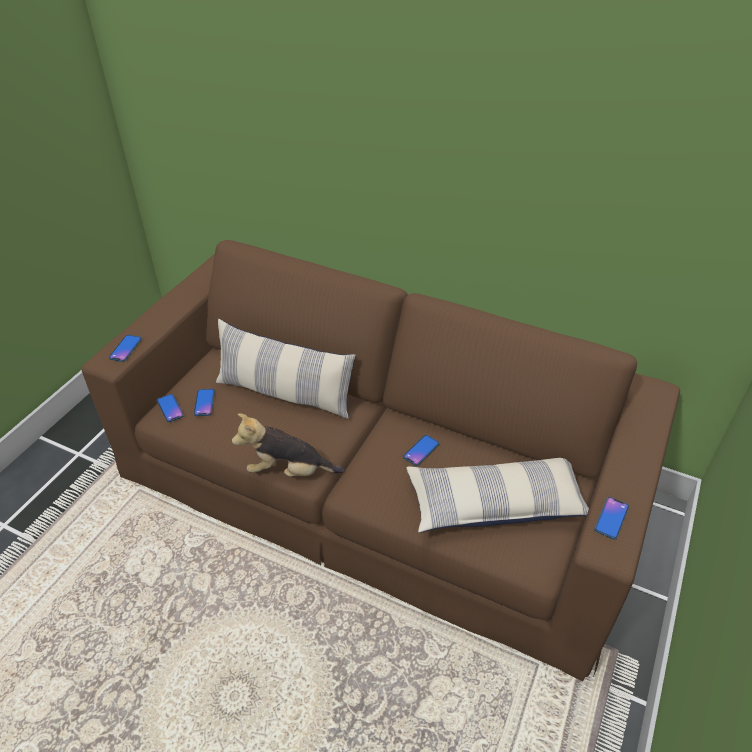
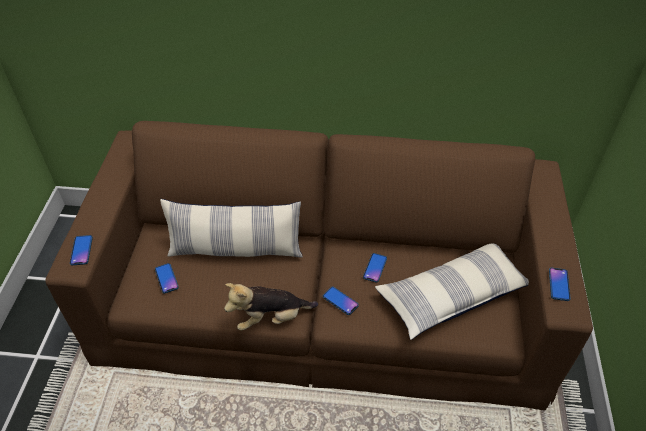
camera: 20 degrees left, 5 degrees up
phone [157,394,184,422] -> phone moved to [323,287,359,315]

